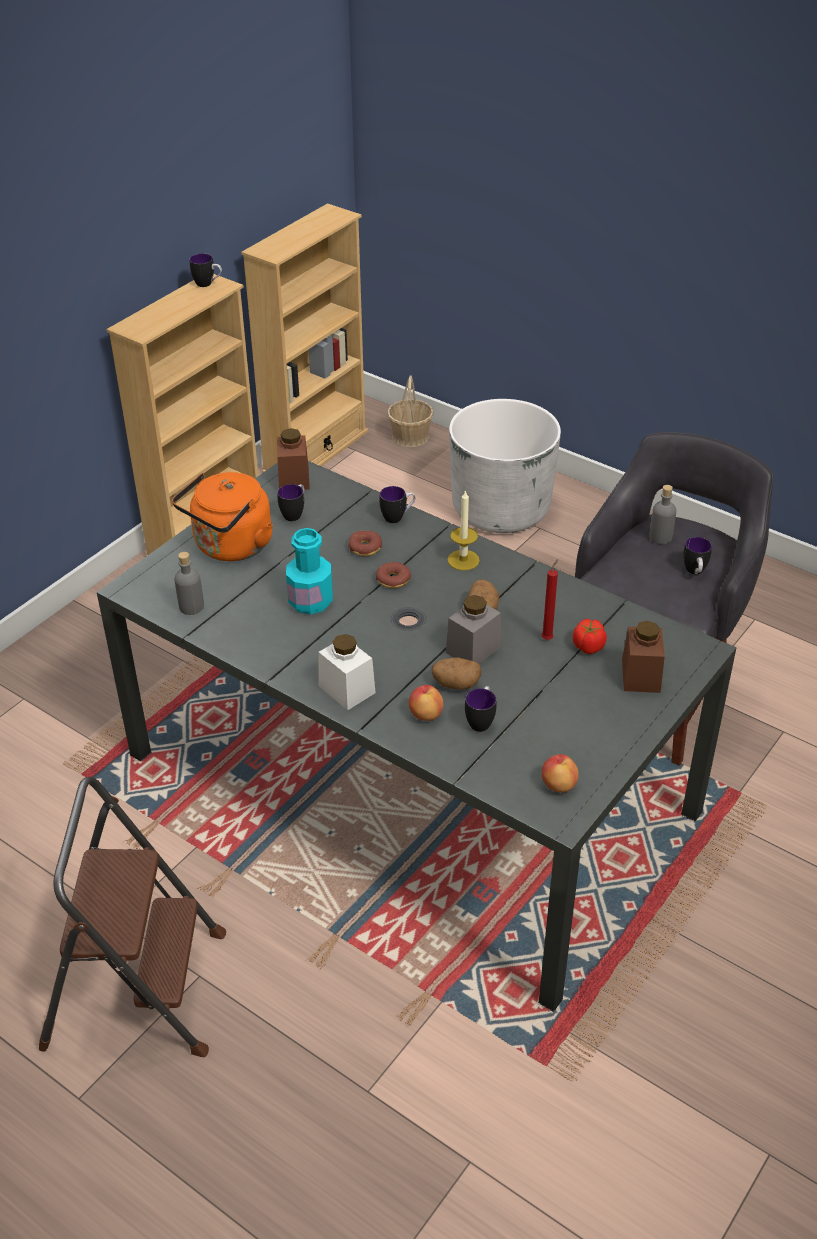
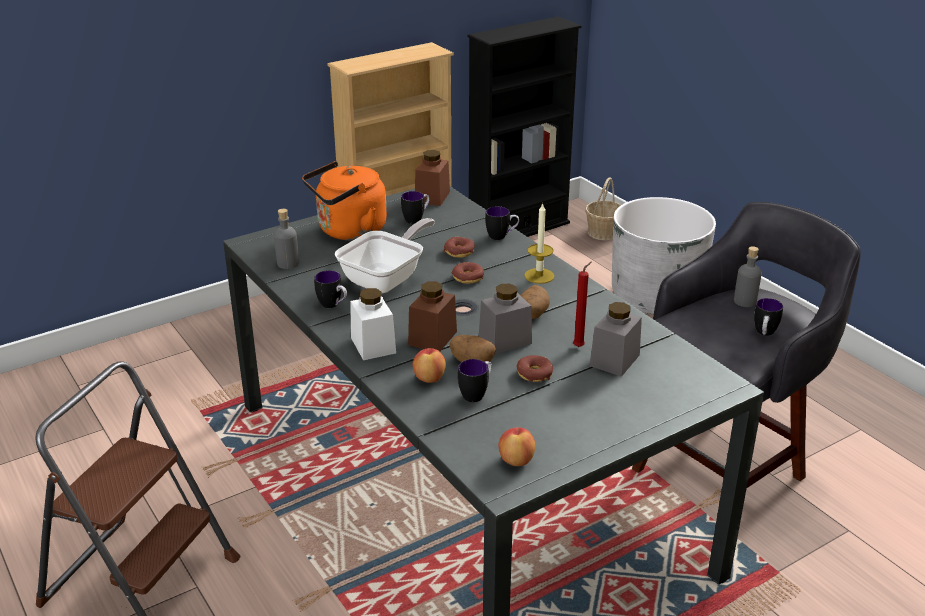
camera: 20 degrees right, 10 degrees down
mug [189,253,222,287] -> mug moved to [314,270,347,308]
beige bookcase [241,203,368,473] -> black bookcase [468,16,582,237]
turquoise bottle [286,528,333,614] -> frying pan [335,218,435,293]
tomato [573,619,607,654] -> grey jar [590,302,642,377]
brown jar [622,621,665,693] -> brown jar moved to [408,281,457,351]
none -> donut [517,355,553,382]

